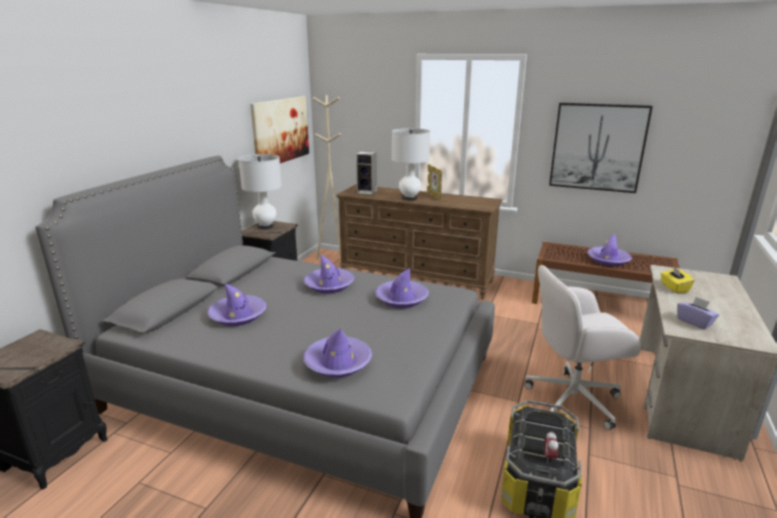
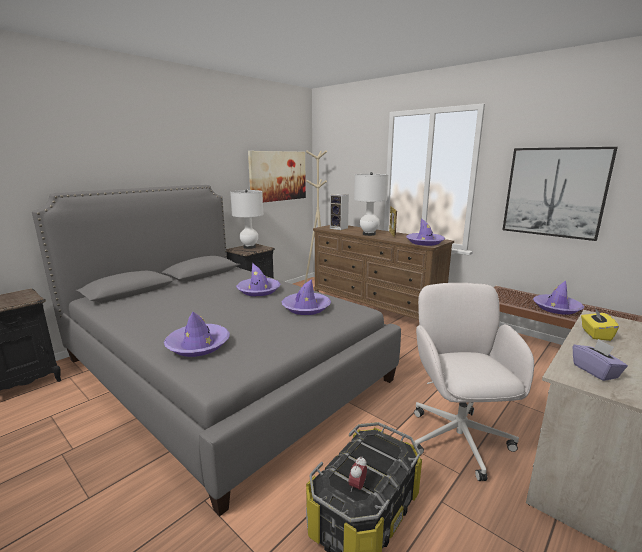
camera: 20 degrees right, 5 degrees down
purple hat [207,283,267,326] -> purple hat moved to [406,218,445,246]
white office chair [524,265,641,430] -> white office chair turned 75 degrees clockwise [414,283,534,481]

